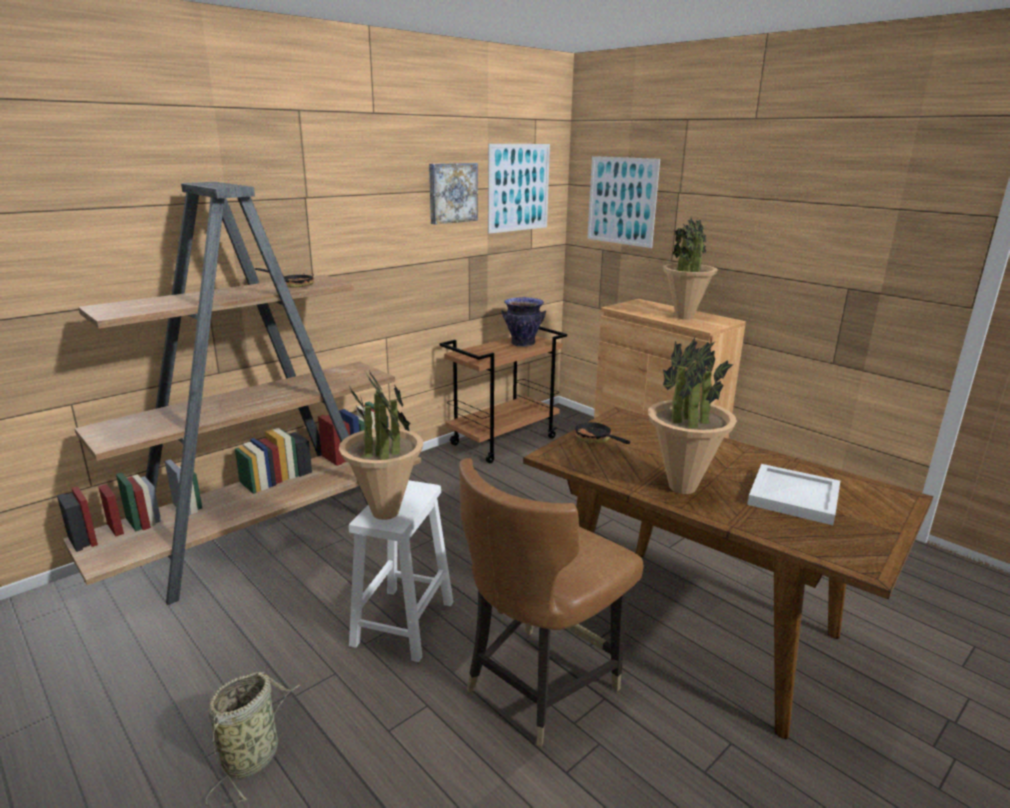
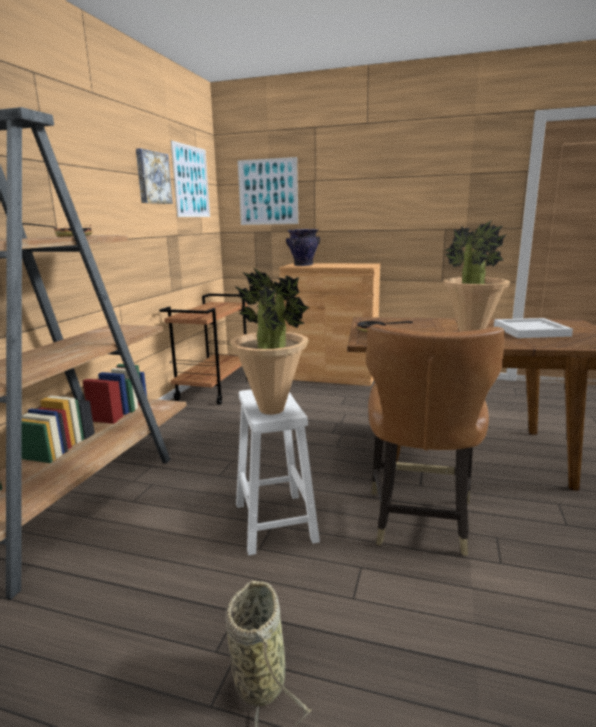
camera: 30 degrees left, 5 degrees down
vase [501,297,546,347] -> vase moved to [286,229,320,266]
potted plant [663,217,718,320] -> none

